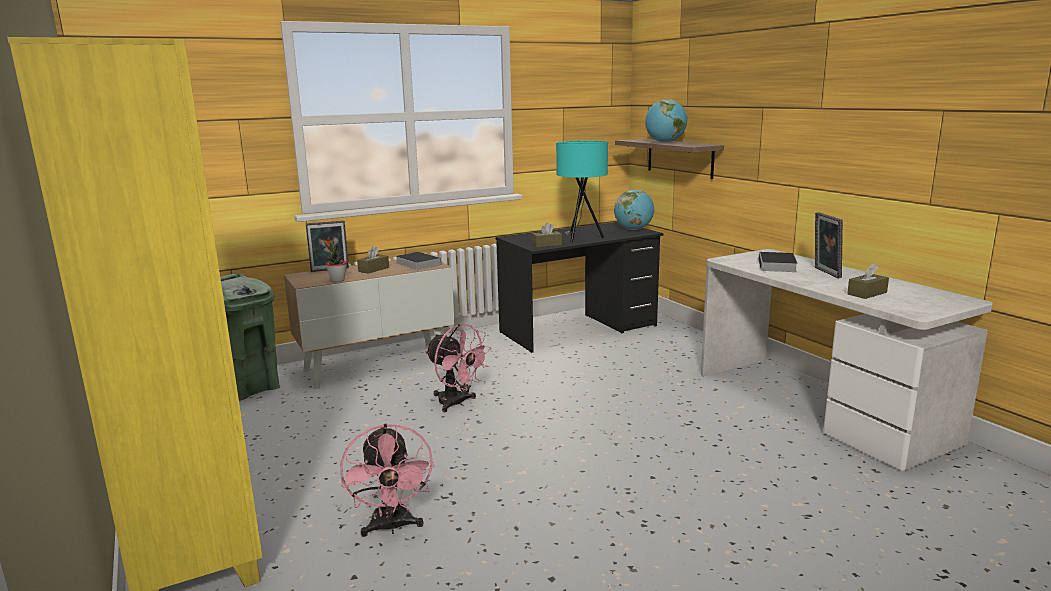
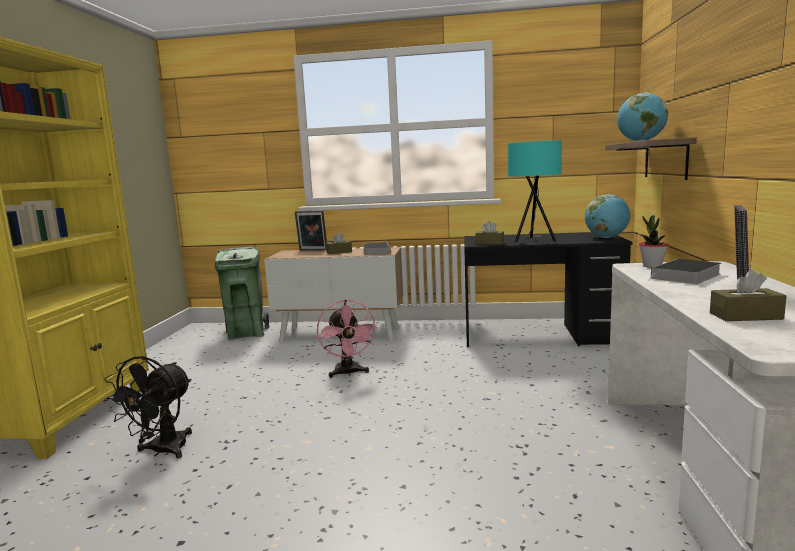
camera: 35 degrees right, 5 degrees down
potted plant [324,241,347,282] -> potted plant moved to [639,215,668,268]
pink fan [340,423,435,537] -> black fan [104,356,192,458]

